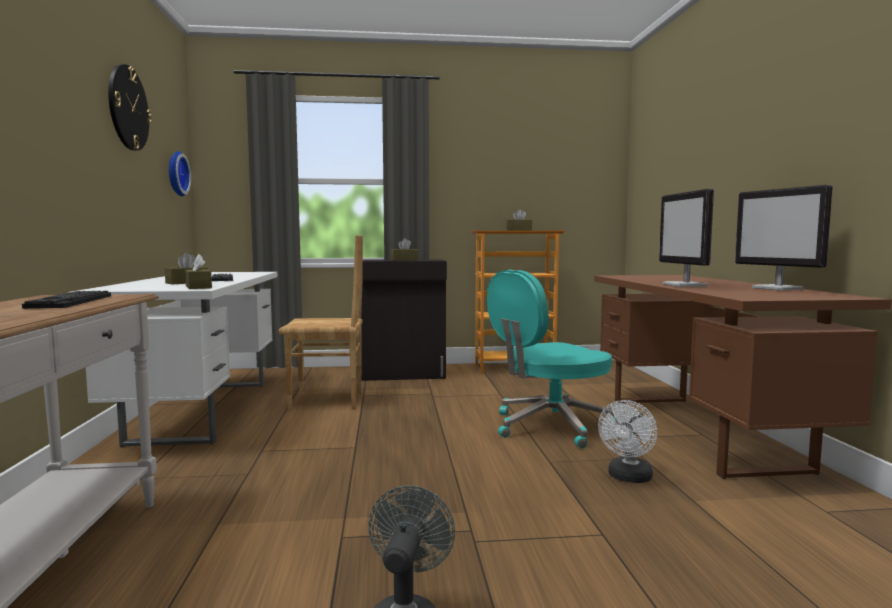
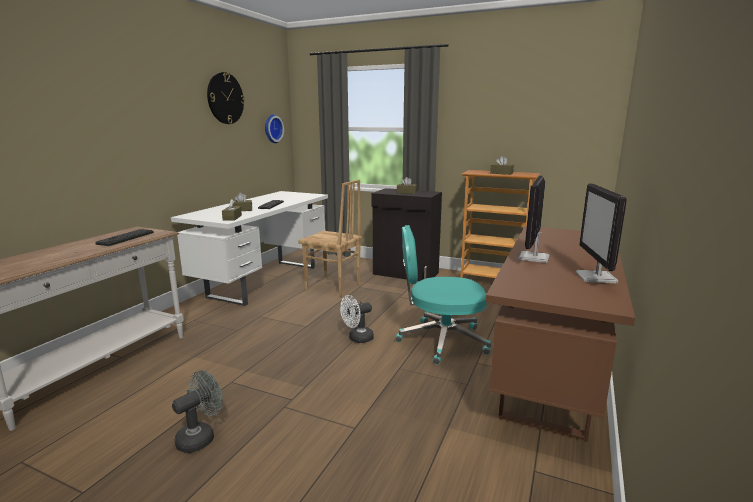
camera: 30 degrees right, 10 degrees up
white fan [598,400,658,483] -> white fan moved to [340,295,374,343]

